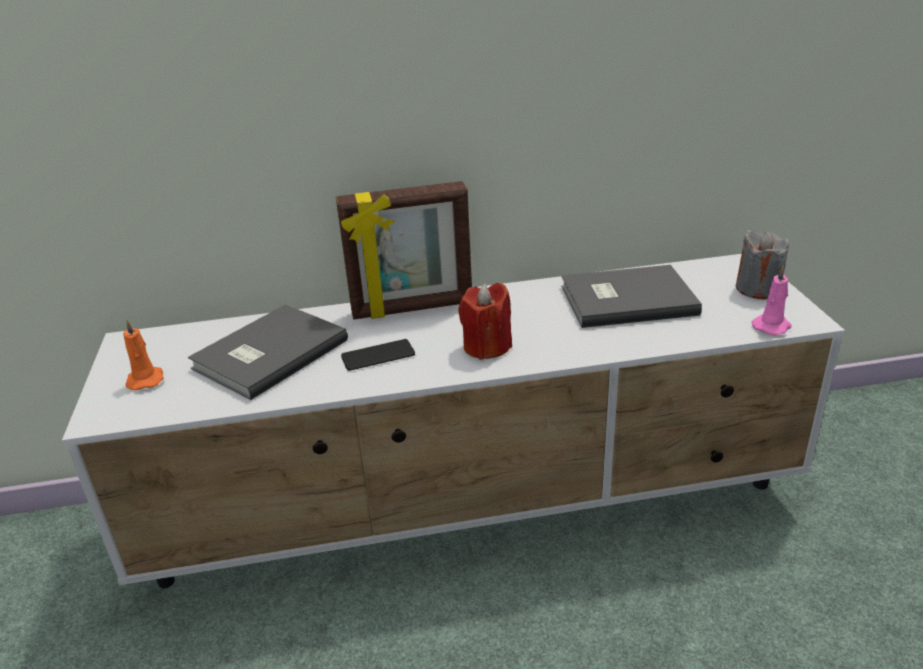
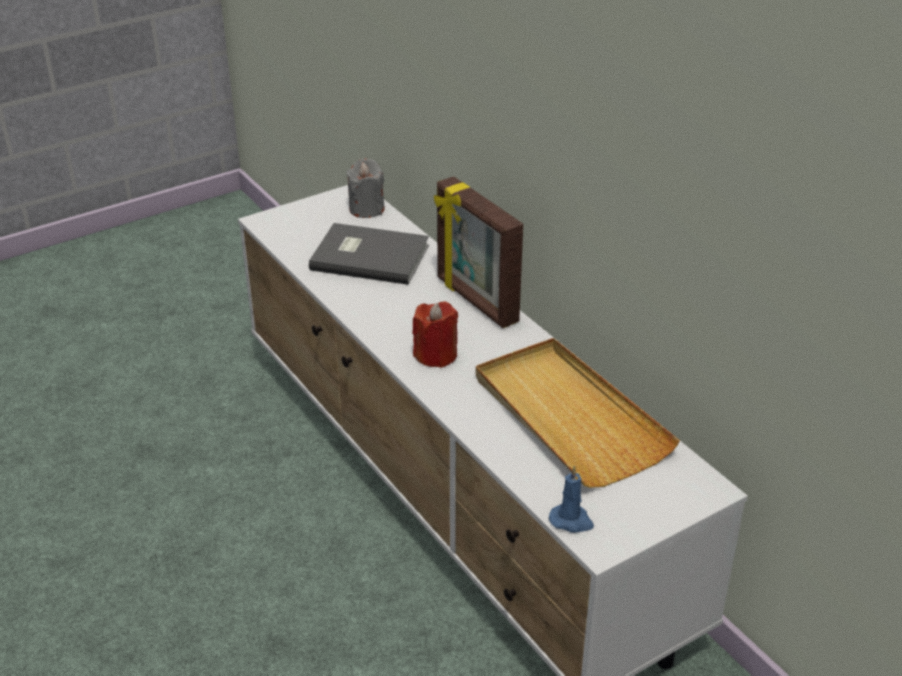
camera: 65 degrees right, 5 degrees up
orange candle [123,319,164,390] -> none
phone [341,339,415,371] -> none
grey book [561,265,702,328] -> beige tray [475,338,680,488]
grey candle [736,230,789,299] -> grey candle moved to [346,158,385,218]
pink candle [752,265,792,336] -> blue candle [549,466,594,533]

